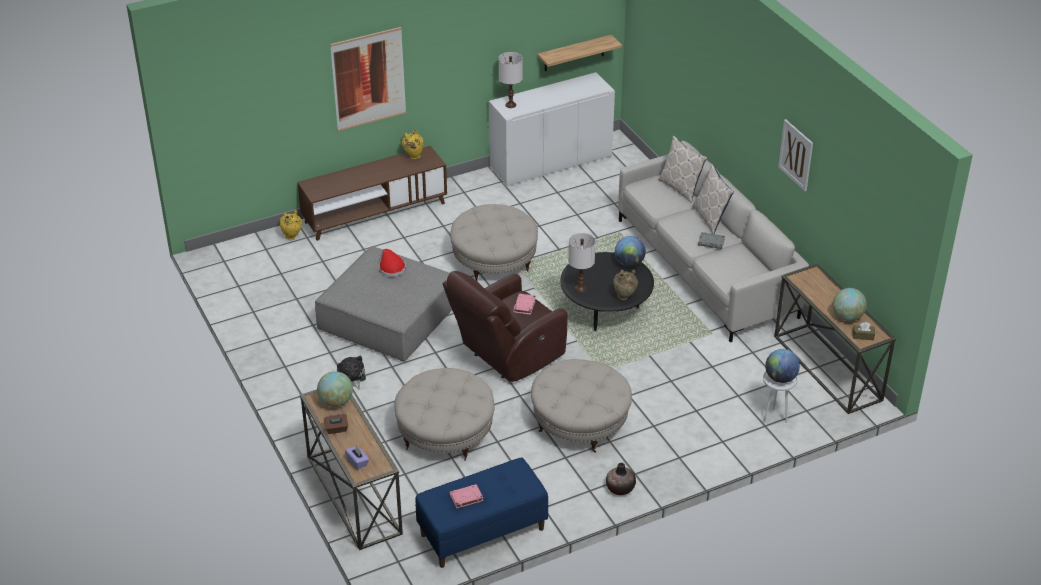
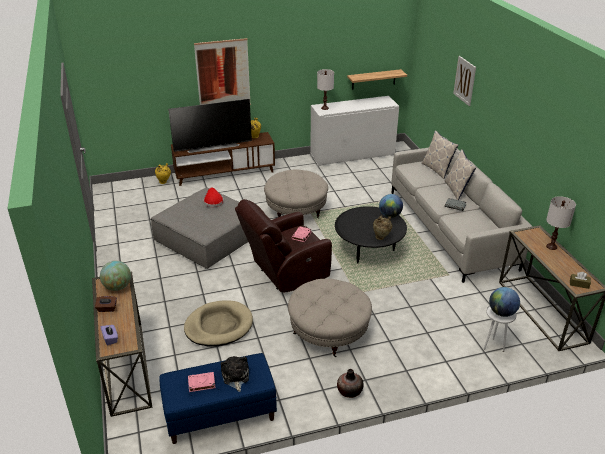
camera: 10 degrees right, 5 degrees down
plush toy [337,356,366,389] -> plush toy moved to [221,356,249,392]
beige ottoman [395,368,494,461] -> beige dog bed [184,300,253,347]
white table lamp [568,233,596,293] -> white table lamp moved to [546,196,576,250]
picture [778,119,813,191] -> picture moved to [453,56,476,106]
globe [833,288,867,321] -> none
none -> television [168,99,252,153]

